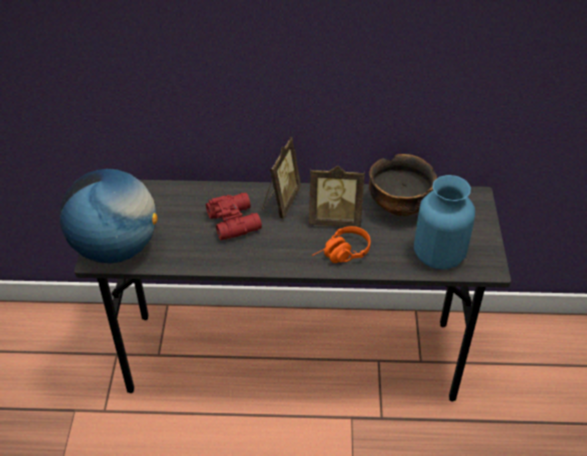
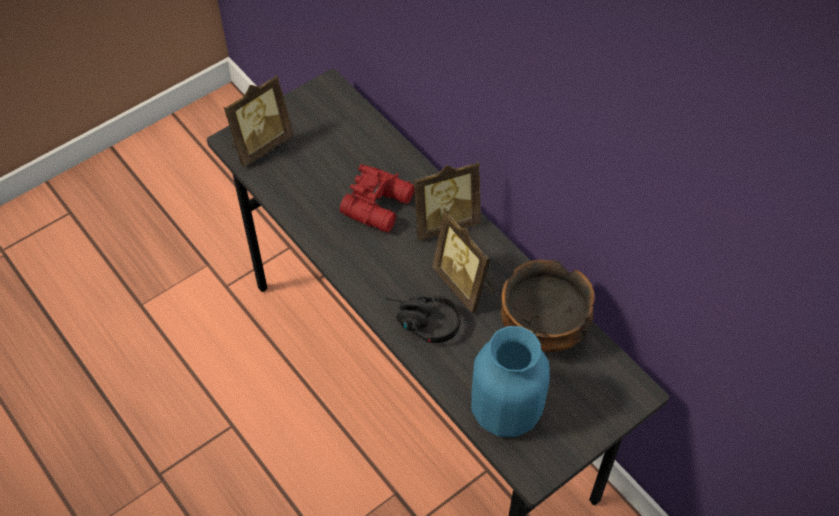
camera: 50 degrees right, 10 degrees up
globe [60,169,158,263] -> picture frame [224,74,293,167]
orange headphones [312,226,371,263] -> black headphones [386,295,461,343]

